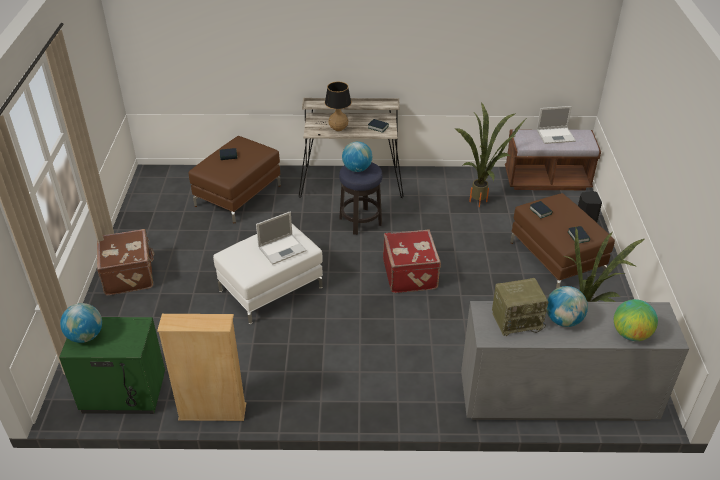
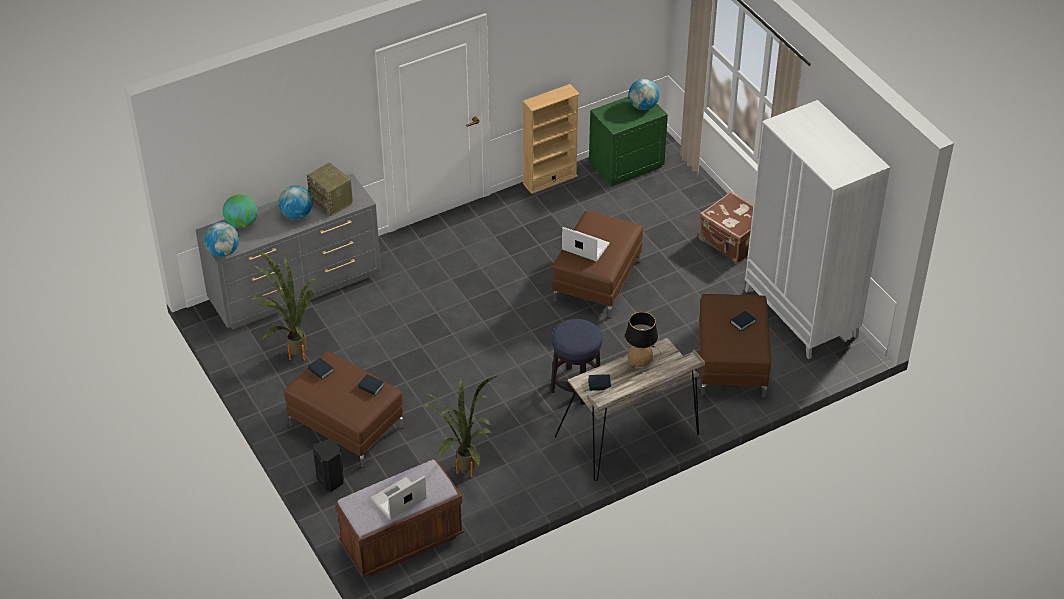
camera: 150 degrees right, 5 degrees up
white ottoman [213,224,323,324] -> brown ottoman [553,211,643,319]
laptop [256,212,306,265] -> laptop turned 90 degrees clockwise [562,227,610,261]
globe [342,141,372,172] -> globe moved to [204,222,239,257]
red suitcase [383,229,441,293] -> none
radio [492,278,549,336] -> radio turned 90 degrees counterclockwise [307,163,353,216]
none -> white wardrobe [745,100,890,359]

